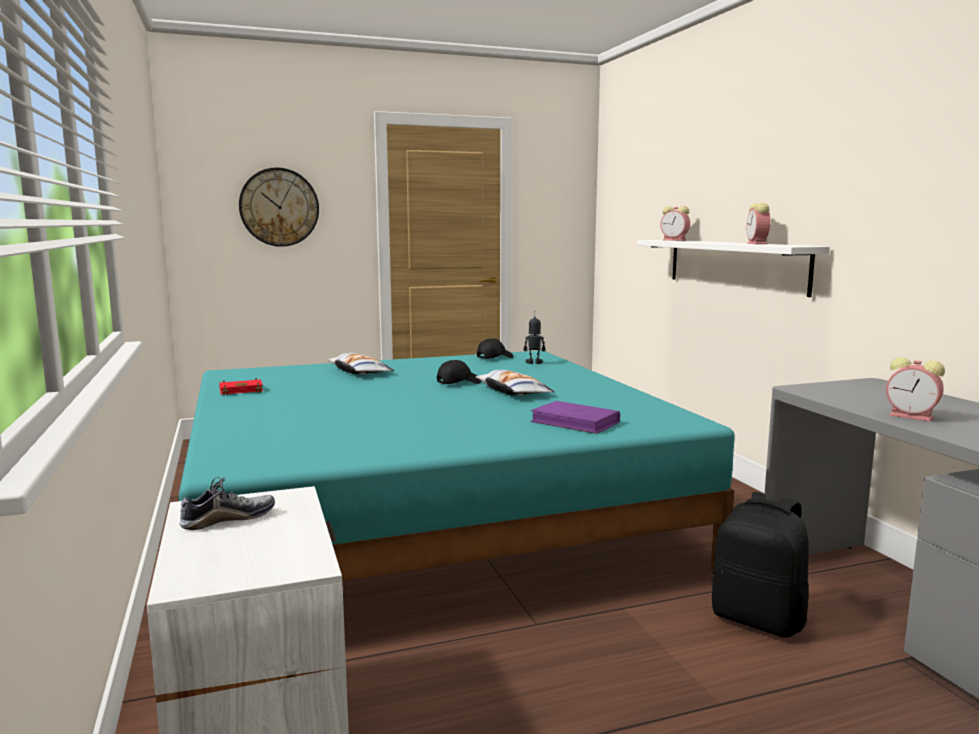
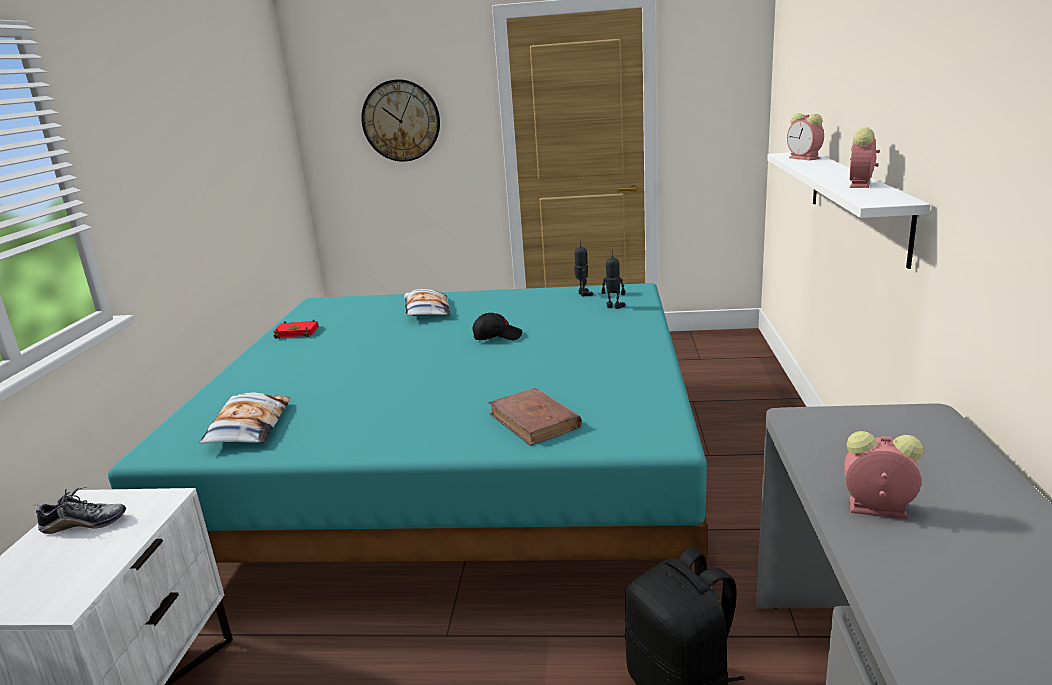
camera: 25 degrees right, 10 degrees up
pillow [475,370,555,395] -> pillow moved to [199,392,290,443]
black cap [477,339,513,359] -> toy robot [574,240,593,296]
purple book [530,401,620,434] -> brown book [488,388,582,446]
alarm clock [886,357,945,422] -> alarm clock turned 135 degrees clockwise [844,431,923,519]

